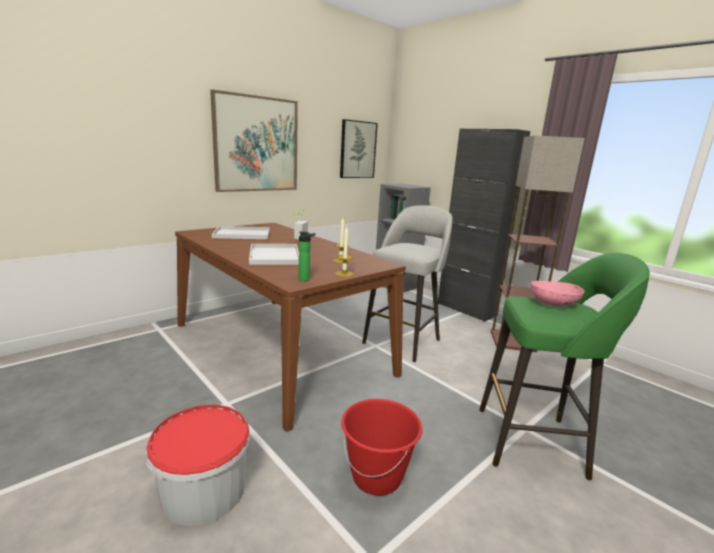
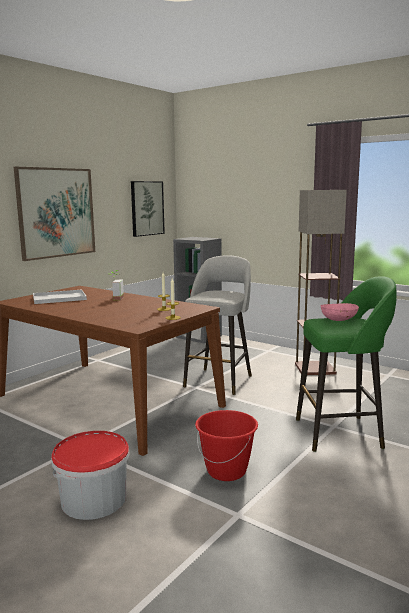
camera: 10 degrees left, 5 degrees down
white tray [249,244,299,265] -> none
bottle [298,231,316,281] -> none
black cabinet [438,129,530,322] -> none

